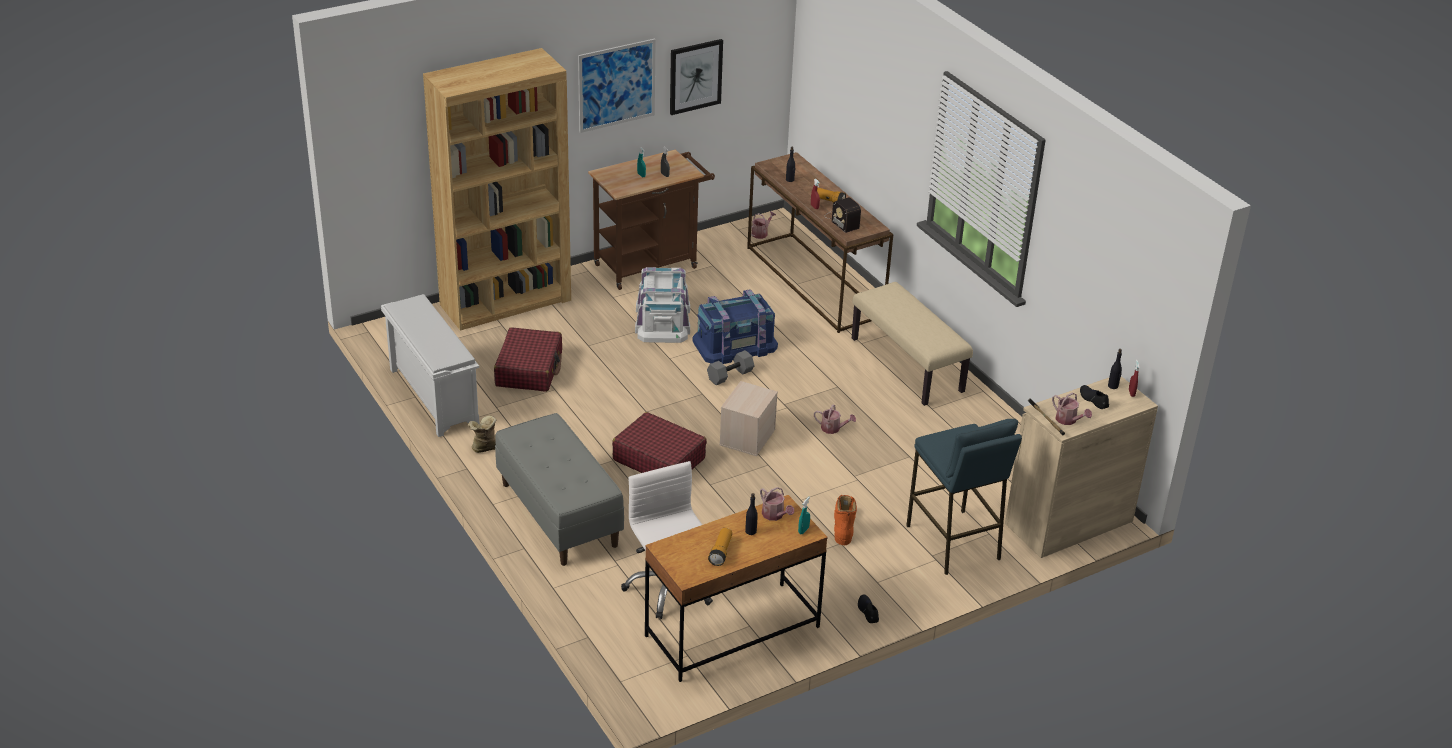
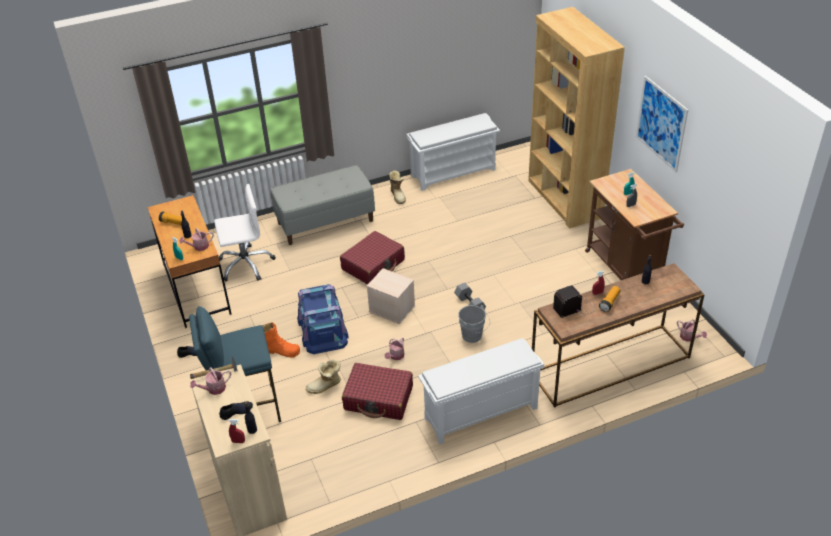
camera: 100 degrees right, 5 degrees up
red suitcase [494,327,562,392] -> red suitcase moved to [342,363,413,420]
white storage box [635,267,690,343] -> none
picture [670,39,723,115] -> none
blue storage box [692,289,778,364] -> blue storage box moved to [297,284,349,354]
beige bench [852,282,973,406] -> white shoe rack [418,338,544,445]
none -> boot [306,359,341,394]
none -> grey bucket [458,305,490,343]

